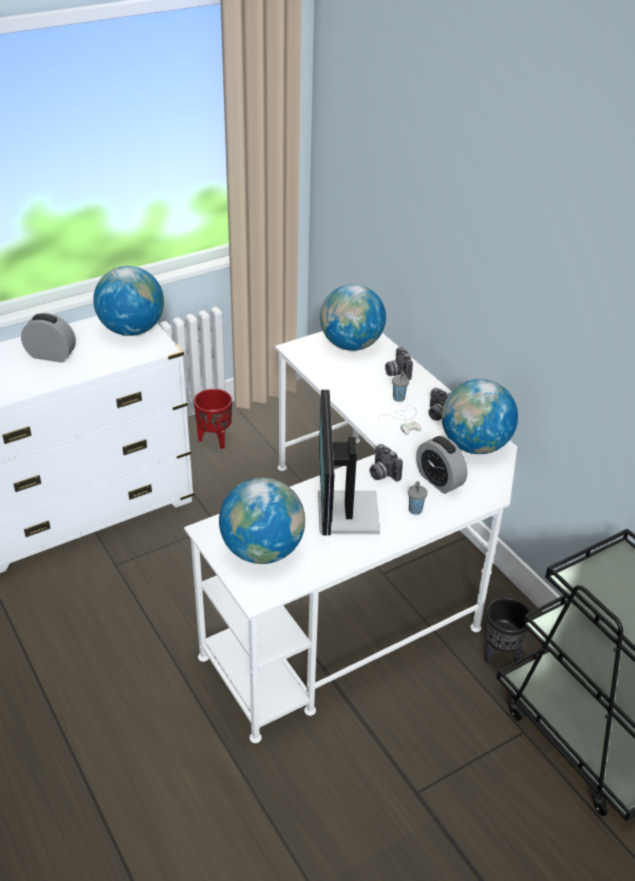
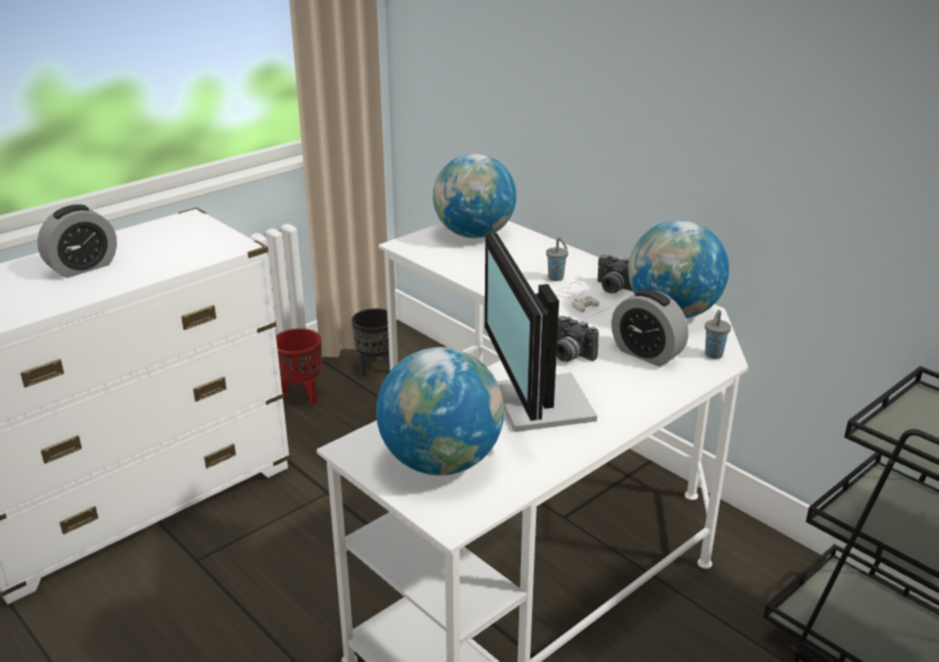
camera: 10 degrees left, 10 degrees down
alarm clock [21,313,76,363] -> alarm clock turned 135 degrees clockwise [37,204,117,278]
globe [93,266,164,336] -> none
camera [385,347,413,380] -> none
grey cup [408,481,428,515] -> grey cup moved to [705,310,731,359]
black planter [484,598,532,663] -> black planter moved to [352,308,390,377]

